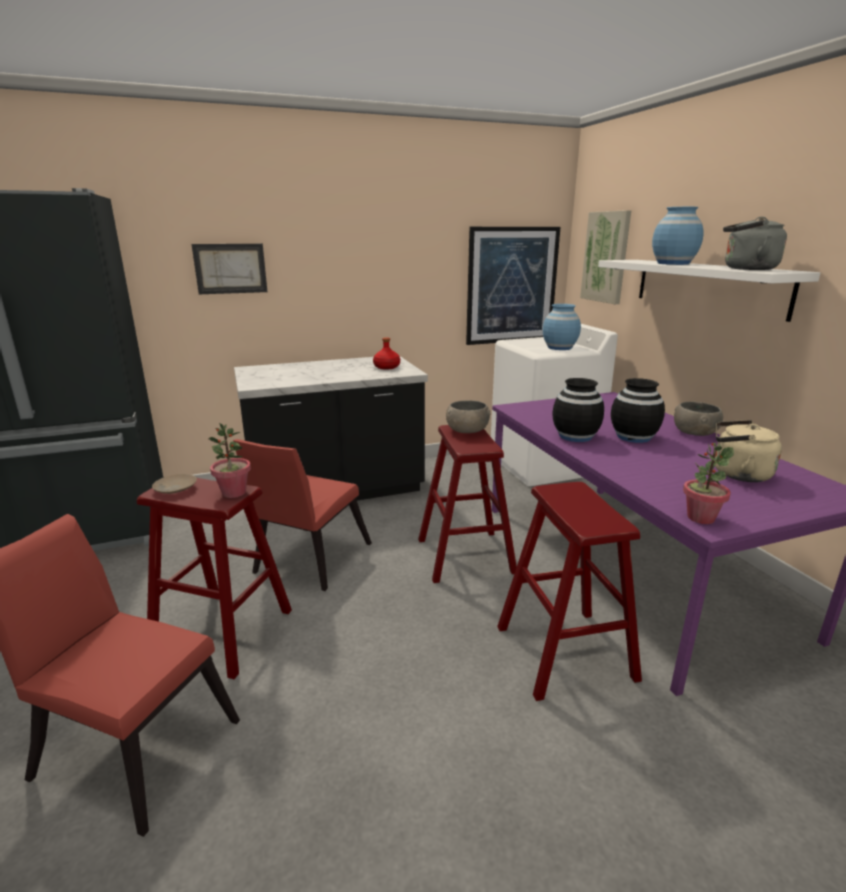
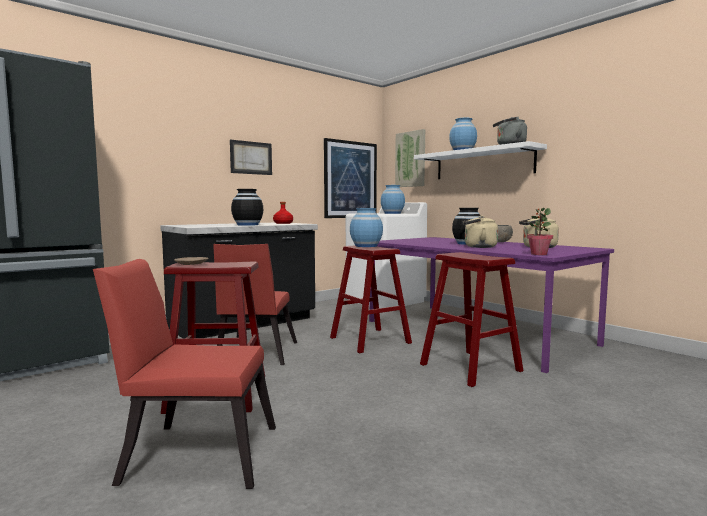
camera: 20 degrees left, 15 degrees down
picture [192,244,267,294] -> picture moved to [230,140,272,175]
potted plant [209,423,251,498] -> none
grey bowl [446,400,491,433] -> blue vase [350,208,383,247]
black vase [552,378,604,442] -> black vase moved to [231,189,263,226]
none -> beige kettle [462,216,498,248]

